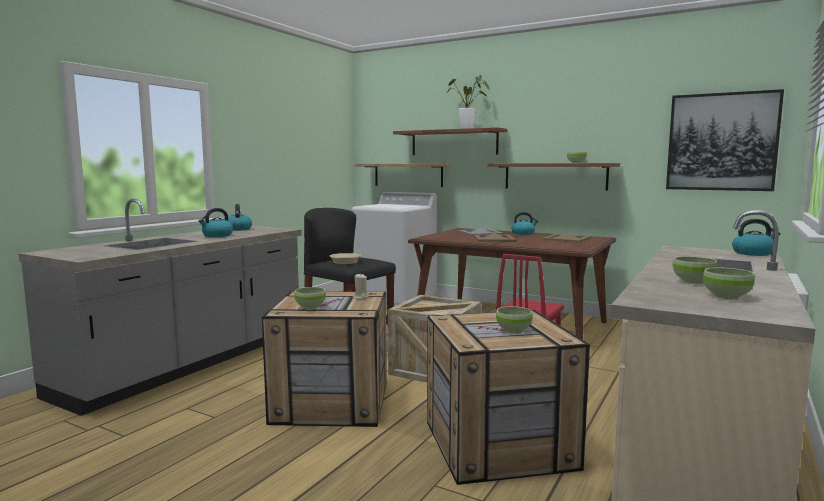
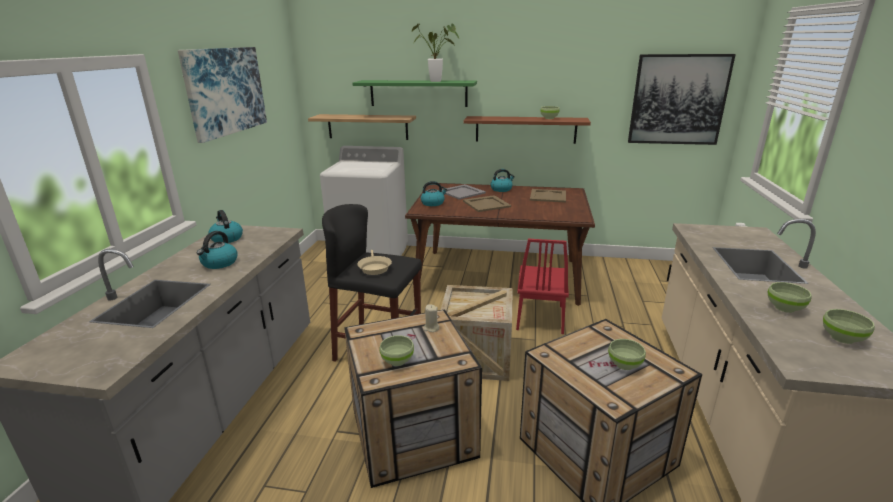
camera: 20 degrees left, 15 degrees up
brown shelf [393,127,508,155] -> green shelf [352,80,477,107]
kettle [732,219,781,256] -> kettle moved to [421,181,448,206]
none -> picture [178,47,267,143]

